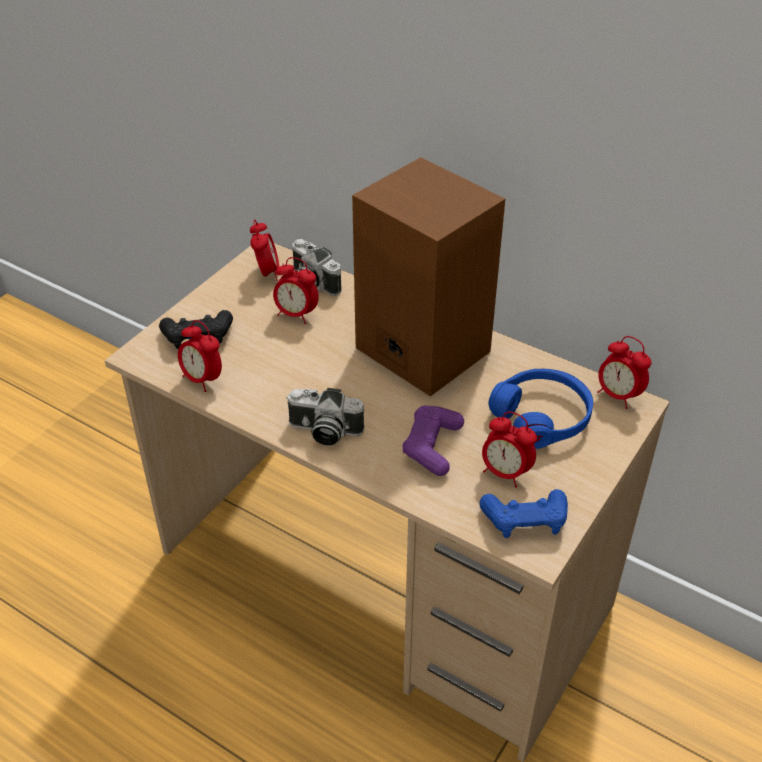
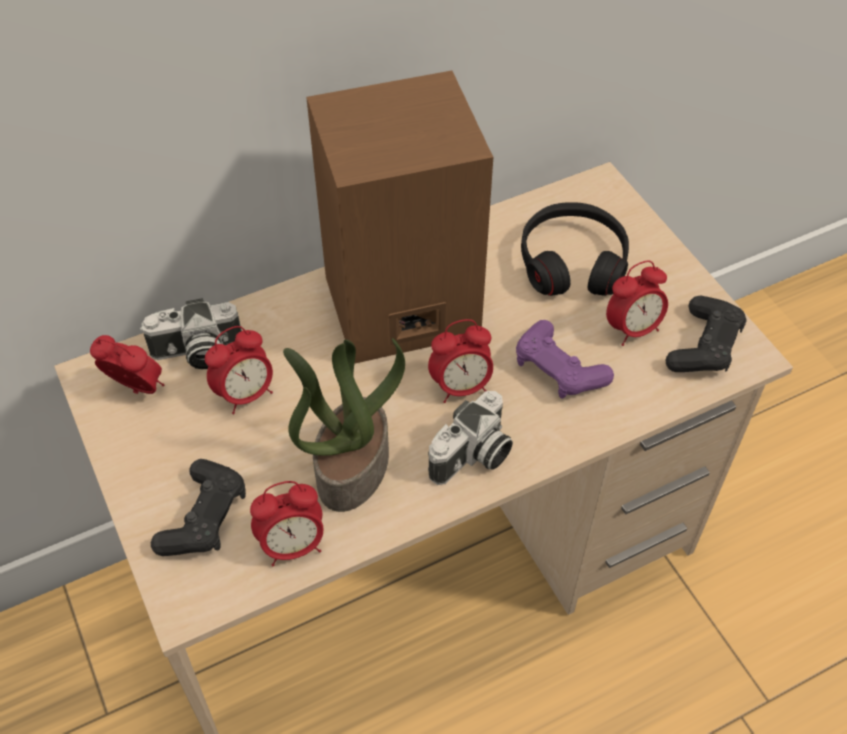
camera: 60 degrees left, 10 degrees up
blue game controller [480,489,568,538] -> black game controller [666,295,747,372]
blue headphones [488,369,593,449] -> black headphones [521,202,629,296]
alarm clock [597,336,652,409] -> alarm clock moved to [428,319,493,403]
none -> potted plant [283,338,405,512]

